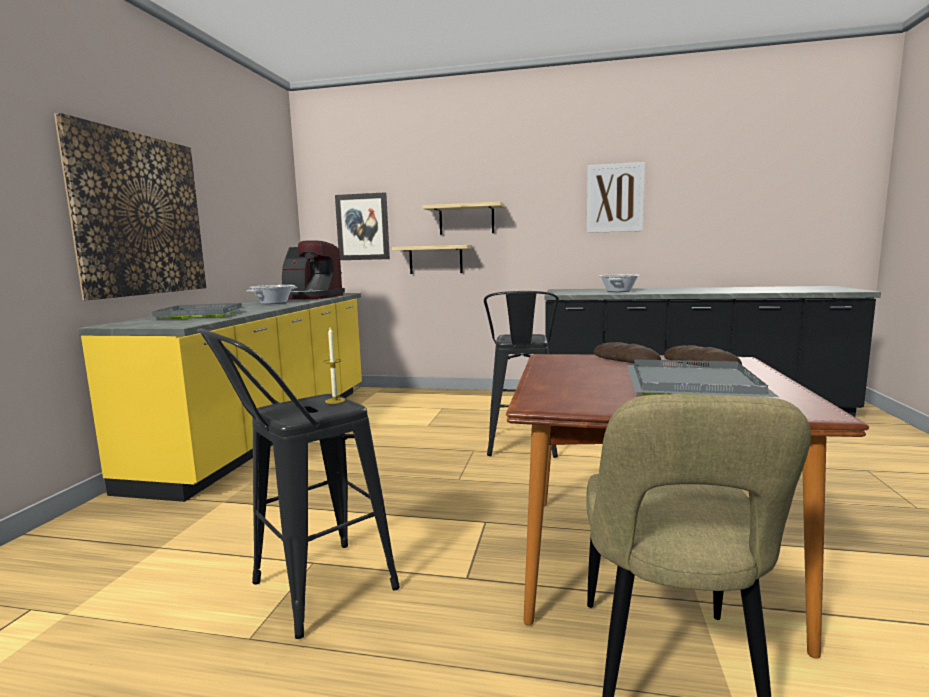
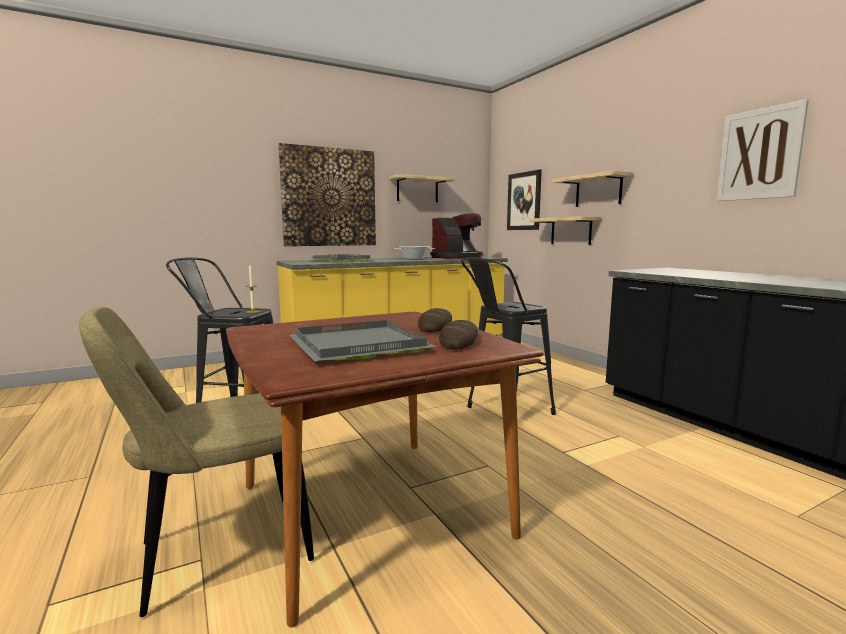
camera: 50 degrees right, 0 degrees up
coffee machine [282,240,345,299] -> coffee machine turned 105 degrees counterclockwise [431,213,483,259]
cooking pot [599,274,640,292] -> none
none -> shelf [389,174,455,202]

